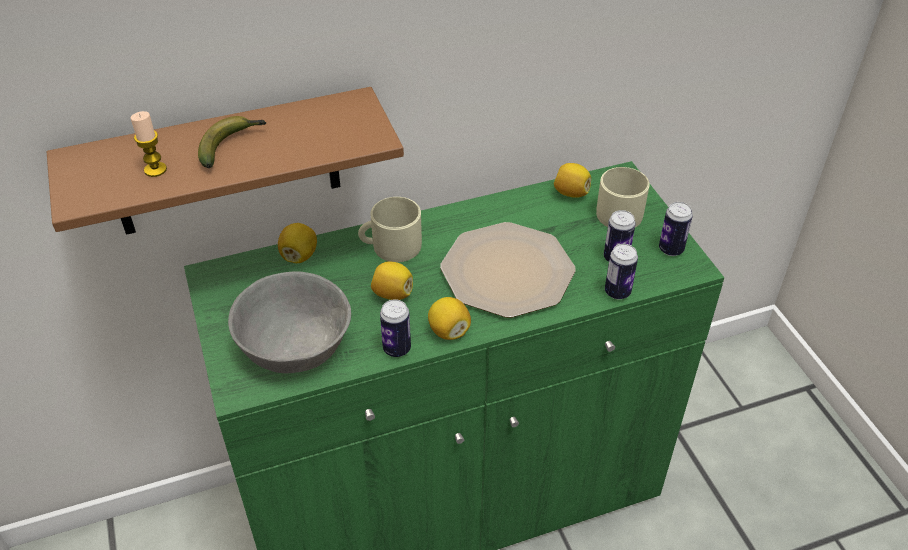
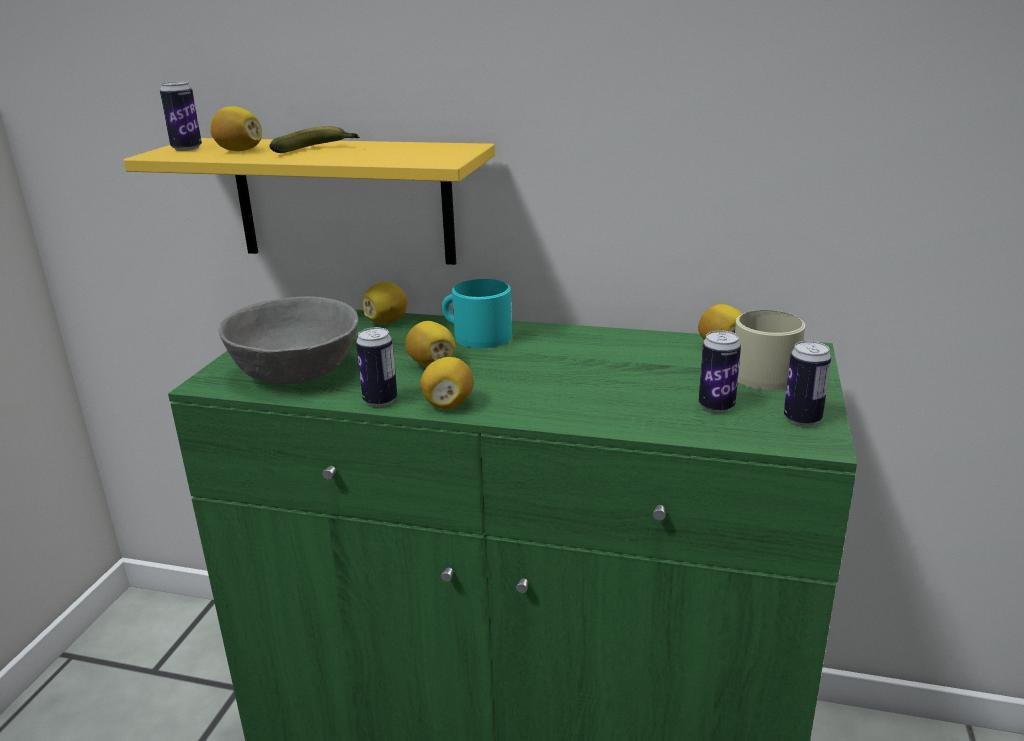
camera: 35 degrees right, 20 degrees down
brown shelf [47,87,404,235] -> yellow shelf [123,138,495,265]
candle [131,111,167,177] -> lemon [210,106,262,151]
beige mug [358,197,422,262] -> turquoise mug [442,279,512,348]
plate [440,222,576,318] -> none
can [605,244,638,299] -> can moved to [160,81,202,151]

